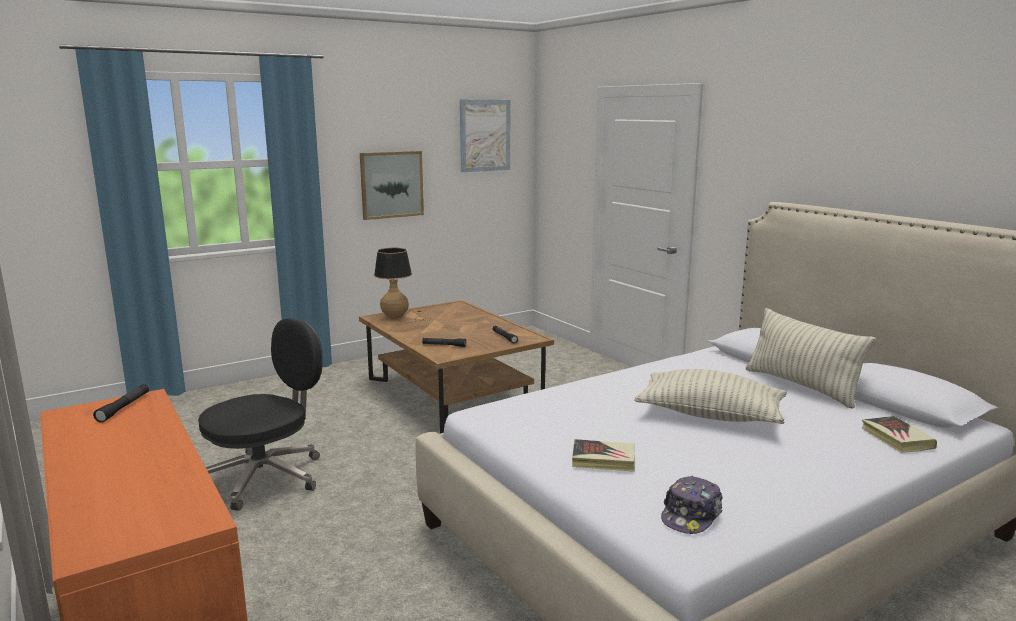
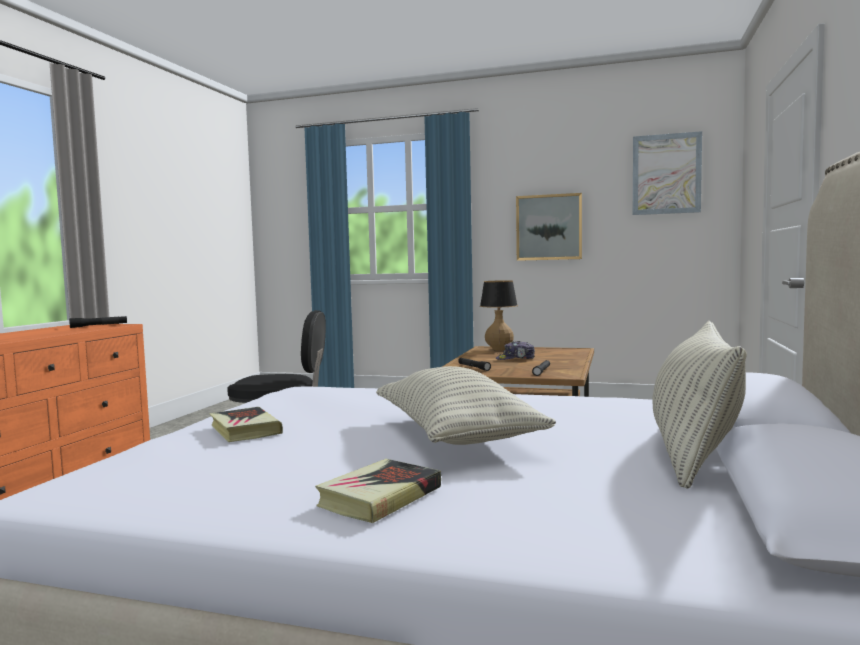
camera: 50 degrees right, 10 degrees down
cap [661,476,723,534] -> cap moved to [496,341,535,360]
book [862,416,937,453] -> book moved to [315,459,441,523]

